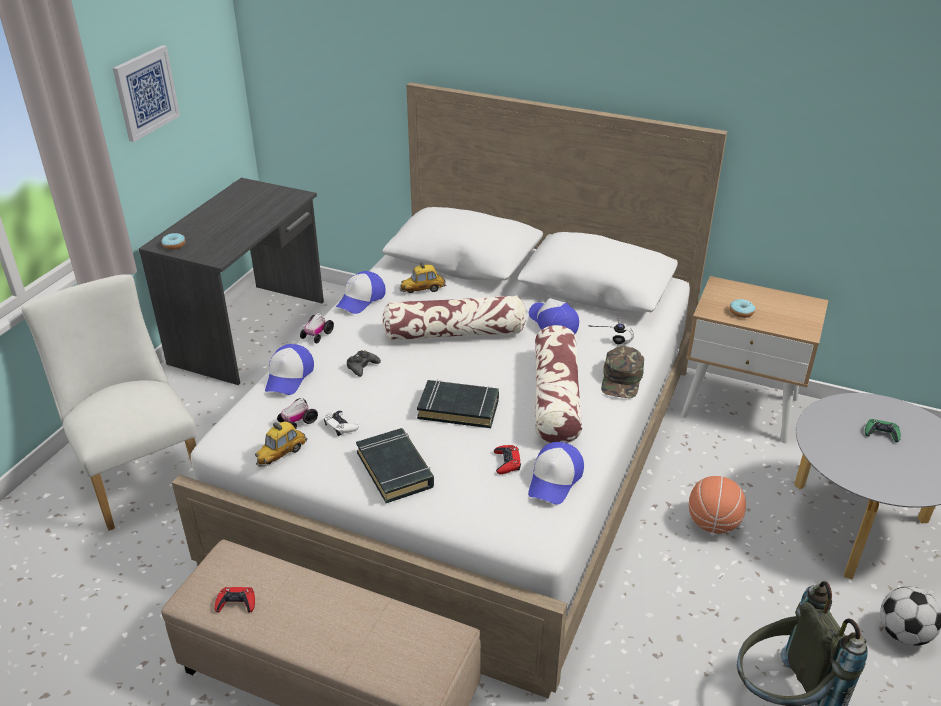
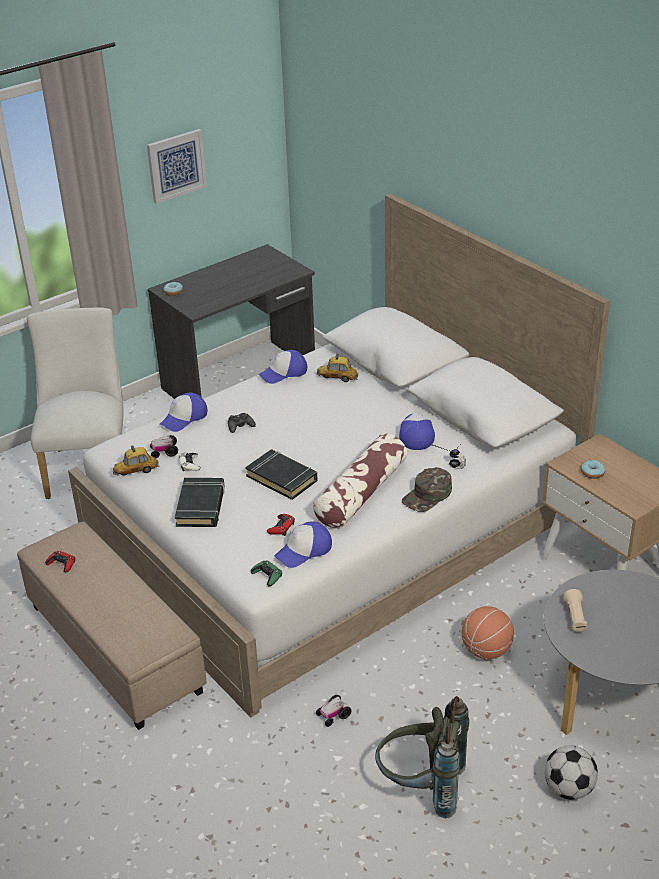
camera: 30 degrees right, 0 degrees up
toy car [300,313,334,343] -> toy car moved to [316,695,352,727]
pillow [382,295,526,341] -> none
green game controller [865,419,901,442] -> green game controller moved to [251,561,282,586]
none -> beige flashlight [563,589,587,632]

